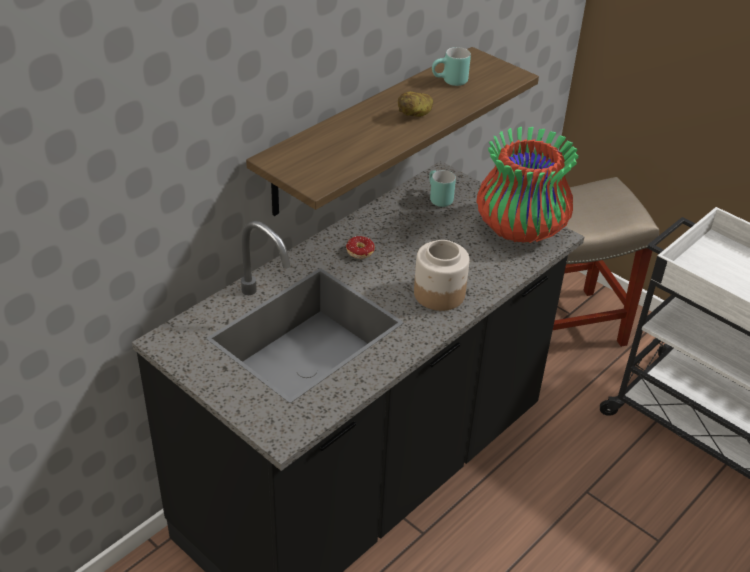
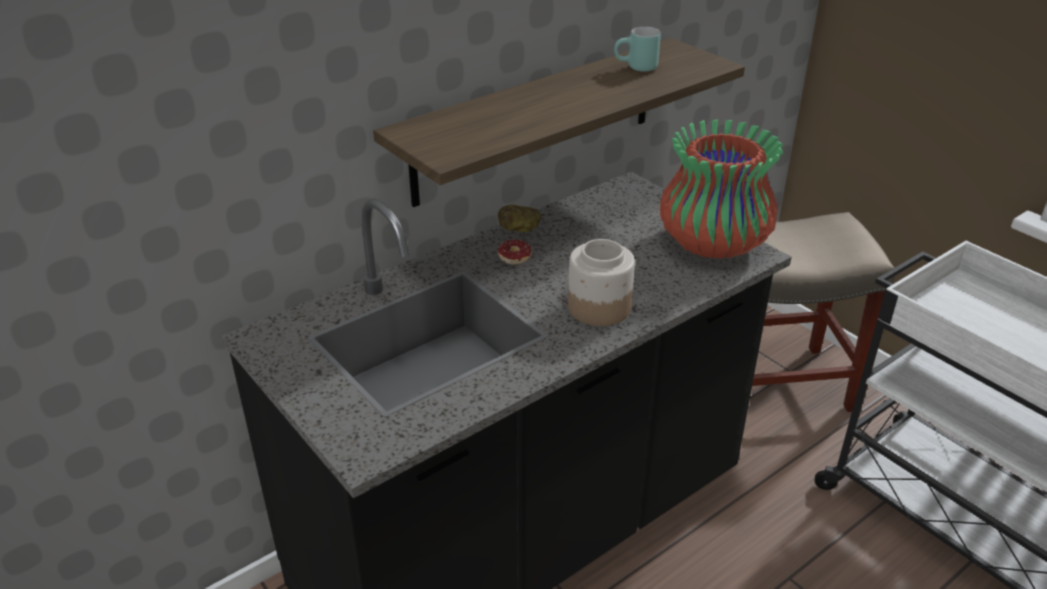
camera: 10 degrees right, 5 degrees down
potato [398,92,433,117] -> potato moved to [498,205,541,232]
turquoise mug [429,170,456,207] -> none

